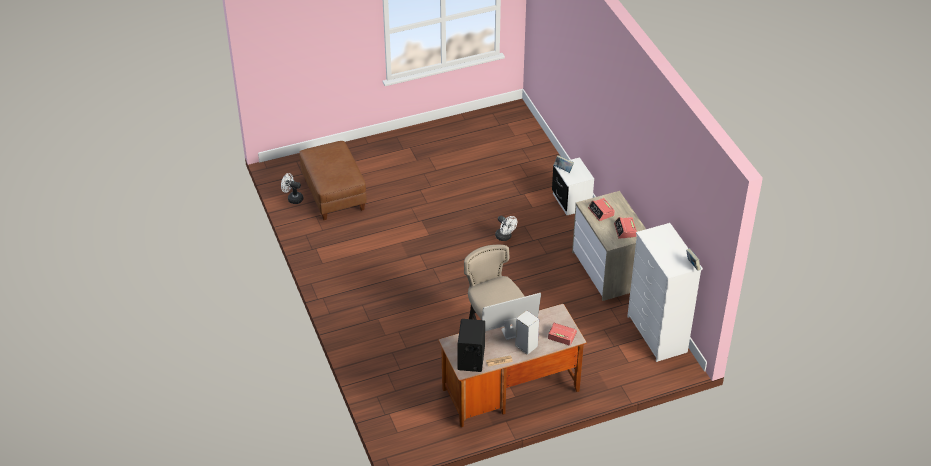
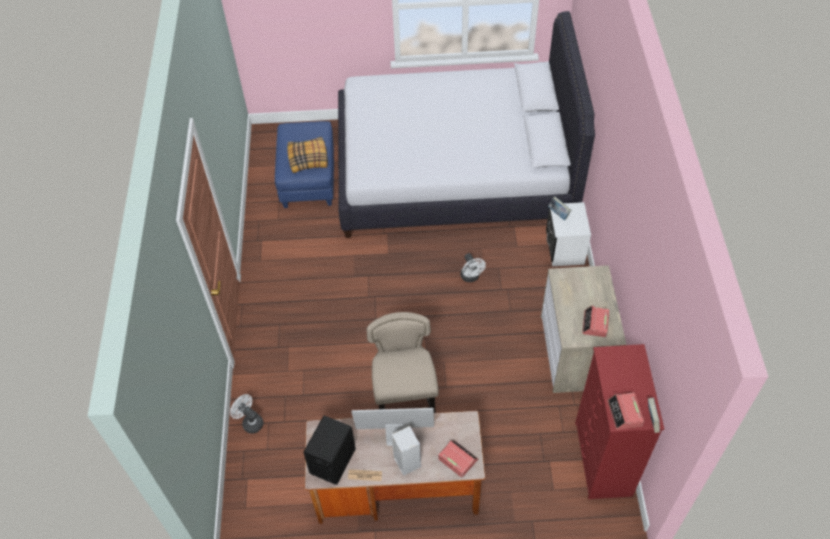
camera: 20 degrees right, 10 degrees up
white fan [281,173,303,204] -> white fan moved to [230,394,264,434]
brown ottoman [299,141,367,220] -> blue ottoman [275,121,334,208]
alarm clock [588,198,615,221] -> alarm clock moved to [607,392,644,430]
white dresser [627,223,703,362] -> red dresser [575,344,664,499]
none -> pillow [287,137,328,173]
none -> white bed [338,11,595,238]

